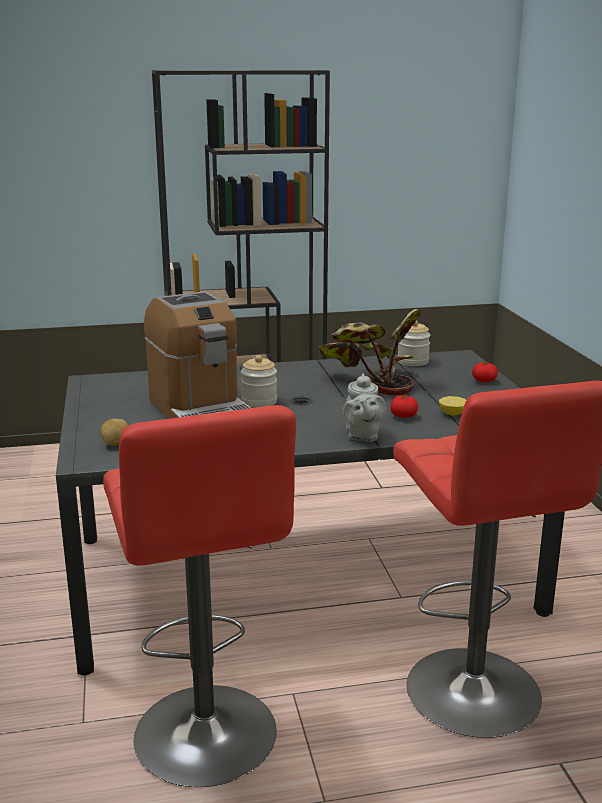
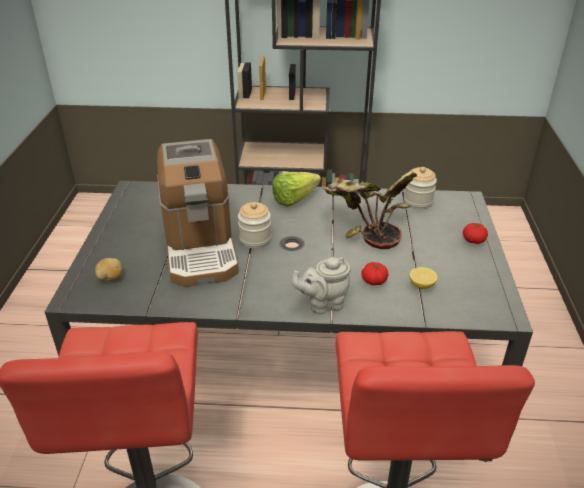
camera: 15 degrees right, 15 degrees up
grey teapot [343,373,386,442] -> grey teapot turned 60 degrees clockwise [292,257,350,314]
none -> lettuce [272,172,321,207]

